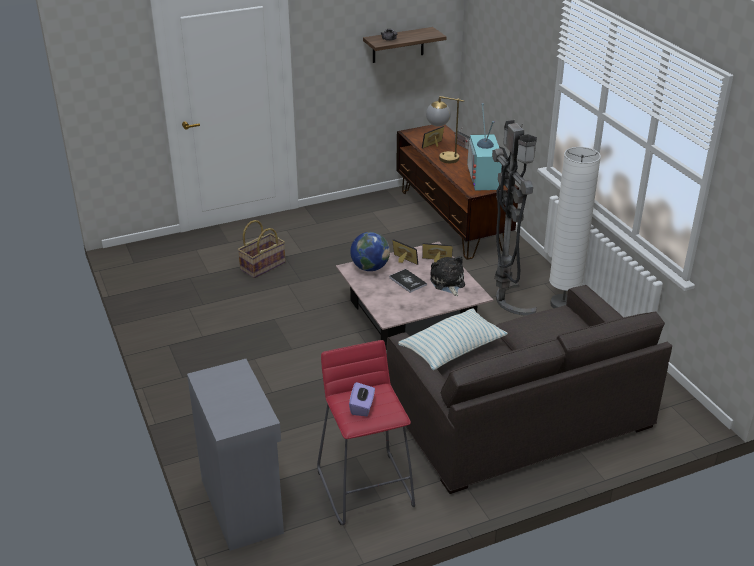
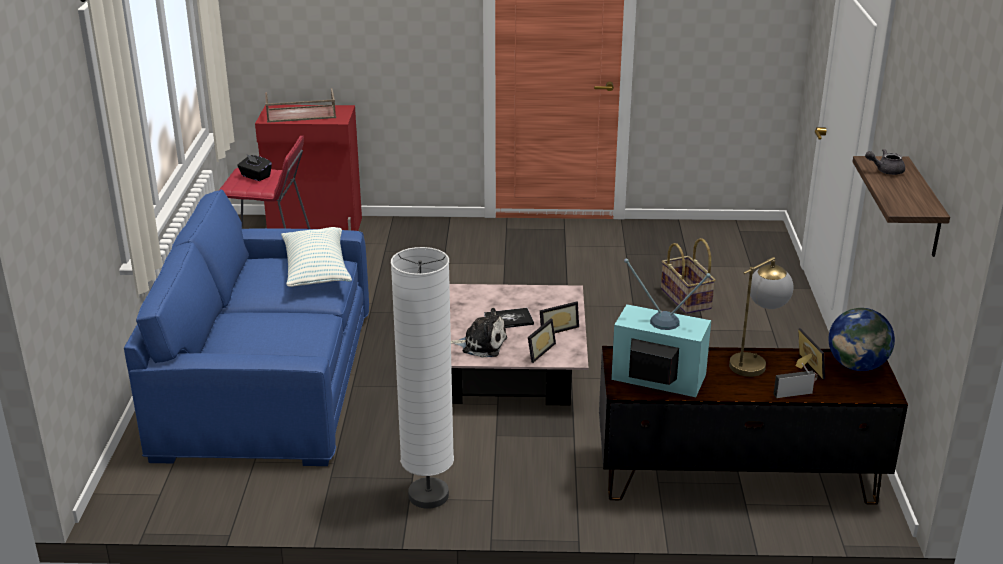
camera: 115 degrees right, 5 degrees down
grey cabinet [187,359,284,551] -> red cabinet [255,105,362,231]
purple tissue box [349,382,375,416] -> black tissue box [237,154,272,181]
globe [350,232,390,271] -> globe moved to [829,308,895,371]
grey sofa [387,285,672,494] -> blue sofa [124,189,369,466]
grey floor lamp [492,120,537,315] -> none
none -> brown tray [265,88,336,123]

